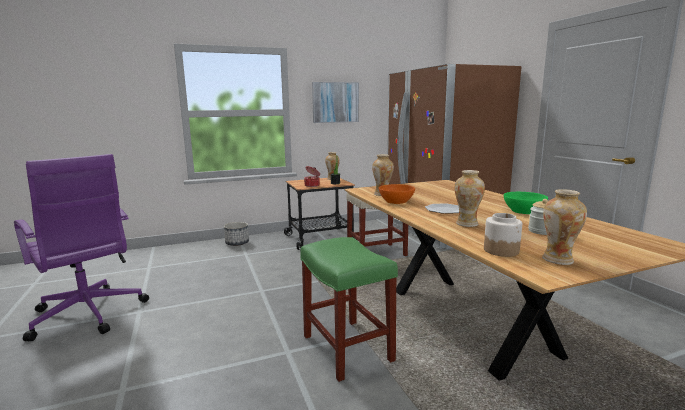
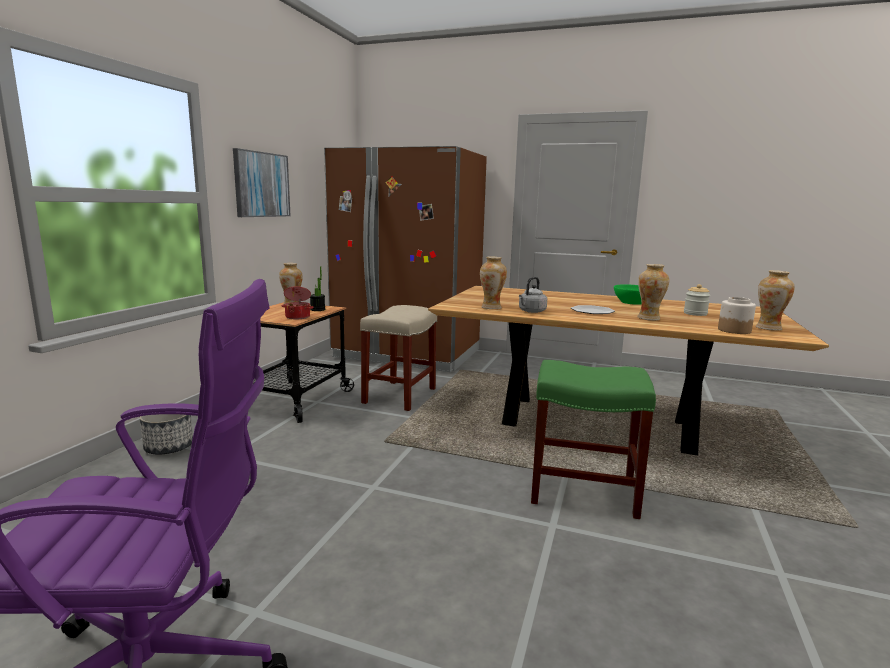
camera: 50 degrees left, 0 degrees up
orange bowl [379,184,415,204] -> grey kettle [519,277,547,313]

